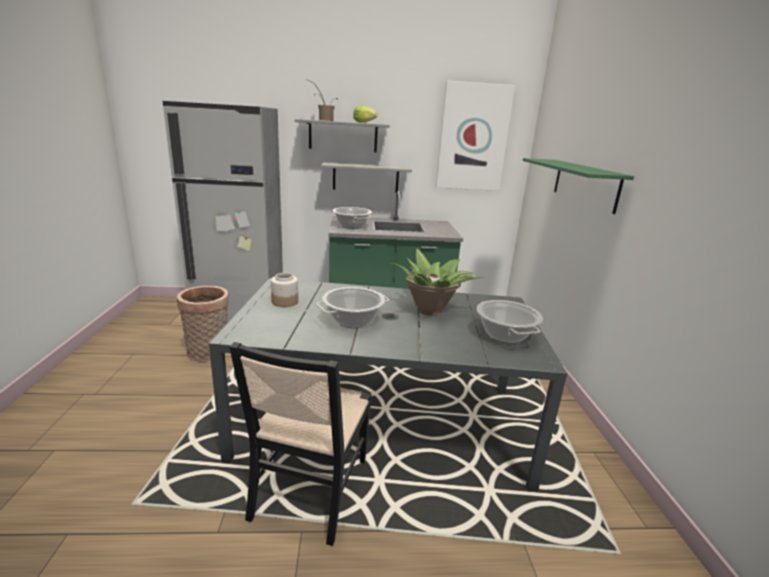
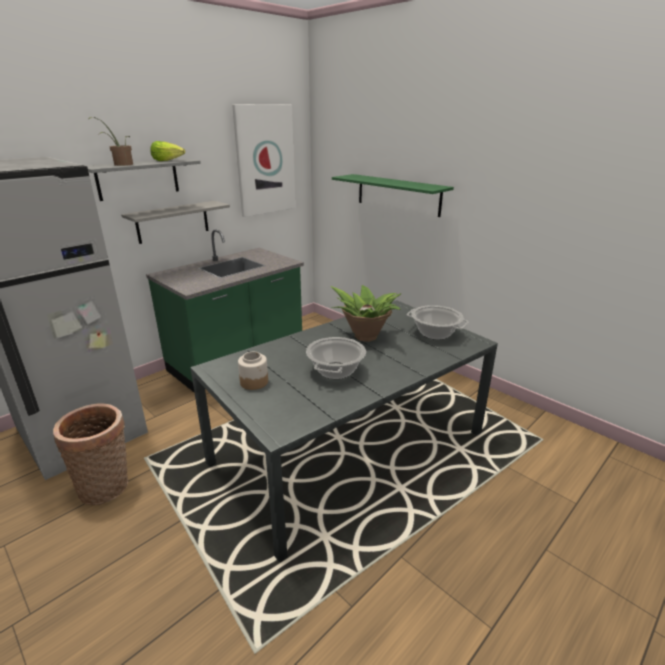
camera: 40 degrees left, 5 degrees up
chair [229,342,372,546] -> none
cooking pot [333,207,372,229] -> none

